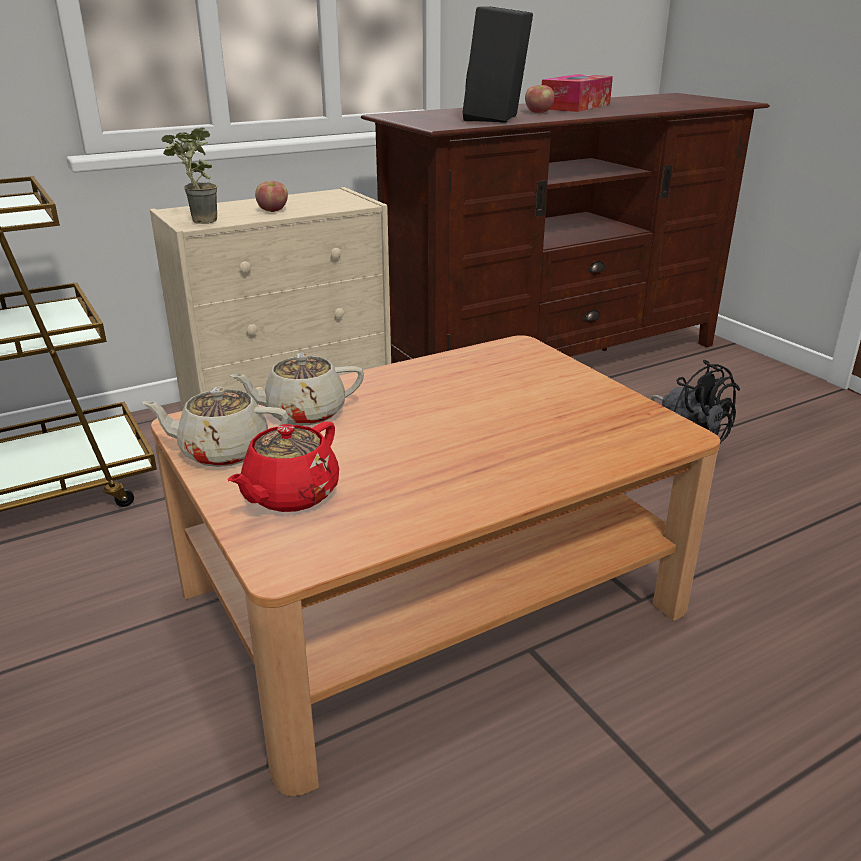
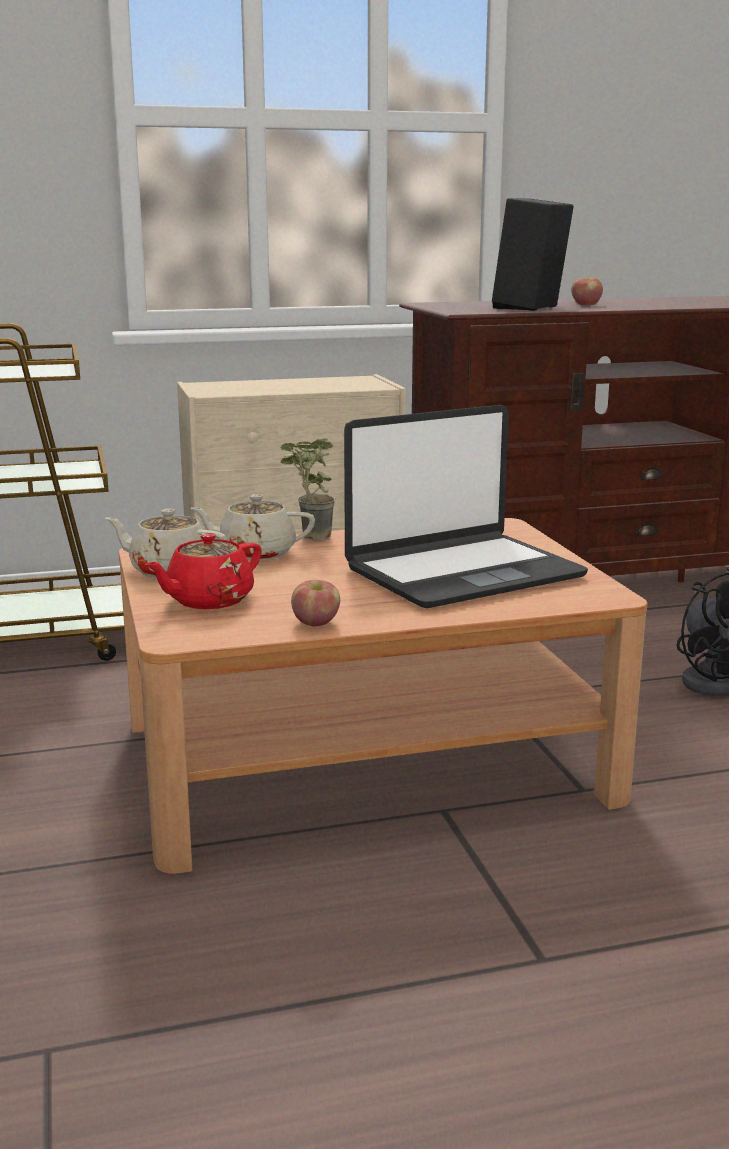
camera: 15 degrees right, 10 degrees down
potted plant [162,127,217,224] -> potted plant moved to [281,438,335,541]
apple [255,181,288,212] -> apple moved to [291,580,340,627]
tissue box [542,74,613,112] -> none
none -> laptop [344,405,588,608]

